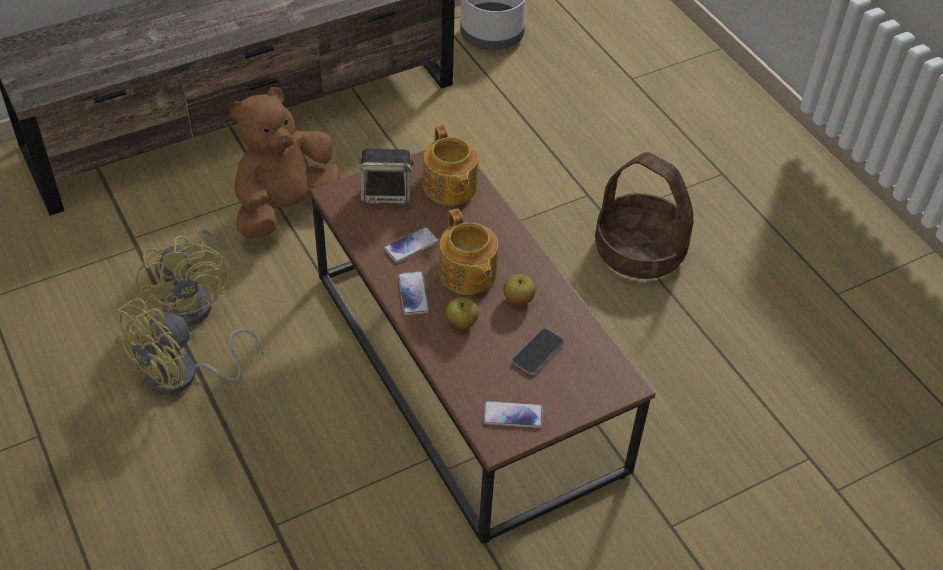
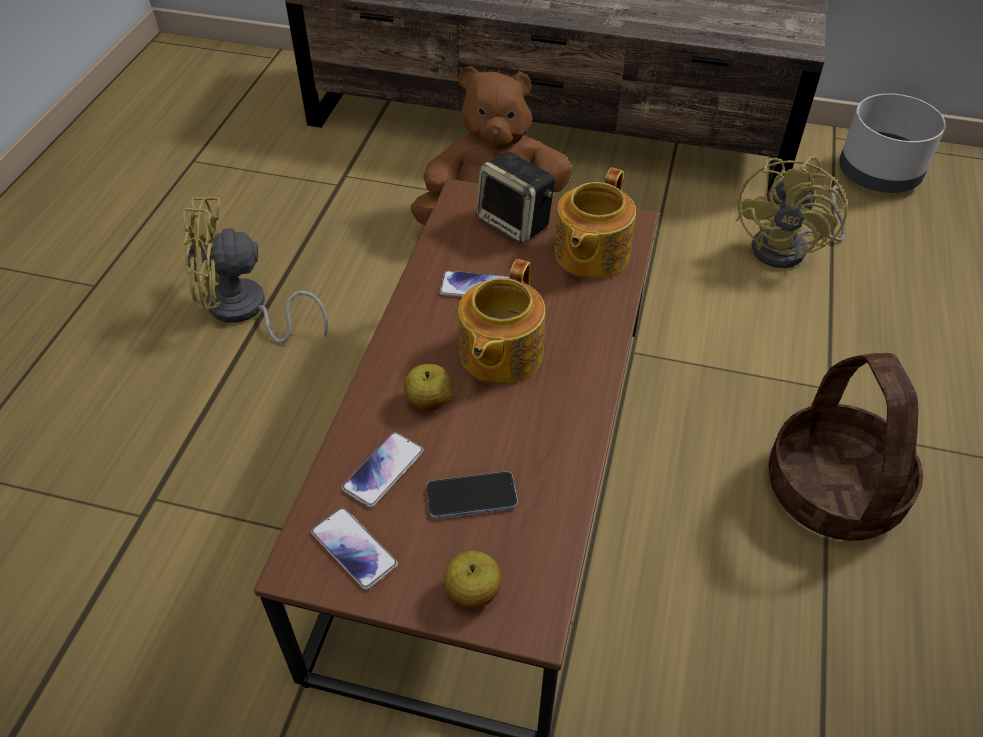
camera: 45 degrees right, 0 degrees up
yellow fan [135,230,231,326] -> yellow fan moved to [735,157,848,268]
phone [398,271,429,315] -> phone moved to [342,432,424,508]
apple [503,274,536,306] -> apple moved to [444,551,501,609]

